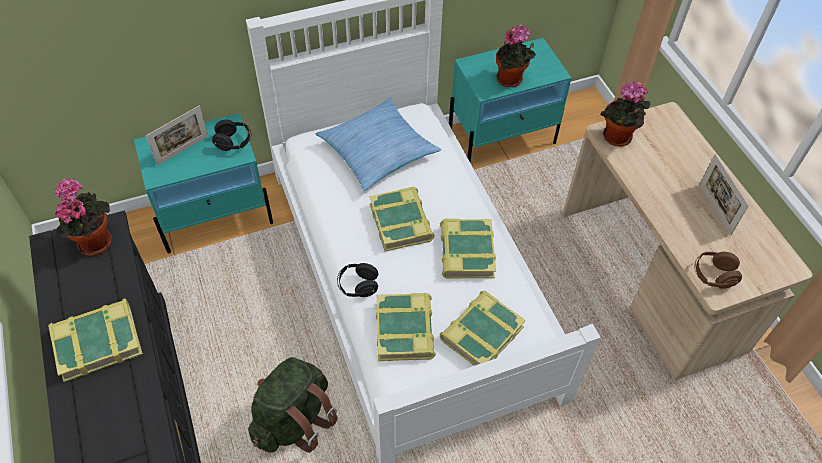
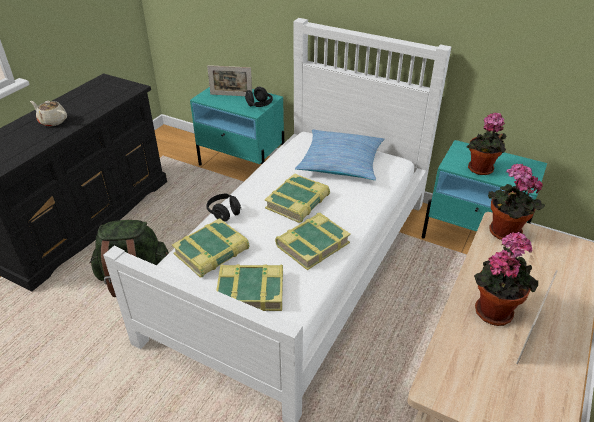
camera: 50 degrees right, 15 degrees down
book [48,298,143,382] -> beige teapot [30,101,67,126]
potted plant [55,179,112,256] -> potted plant moved to [474,232,538,326]
brown headphones [694,252,742,289] -> none

